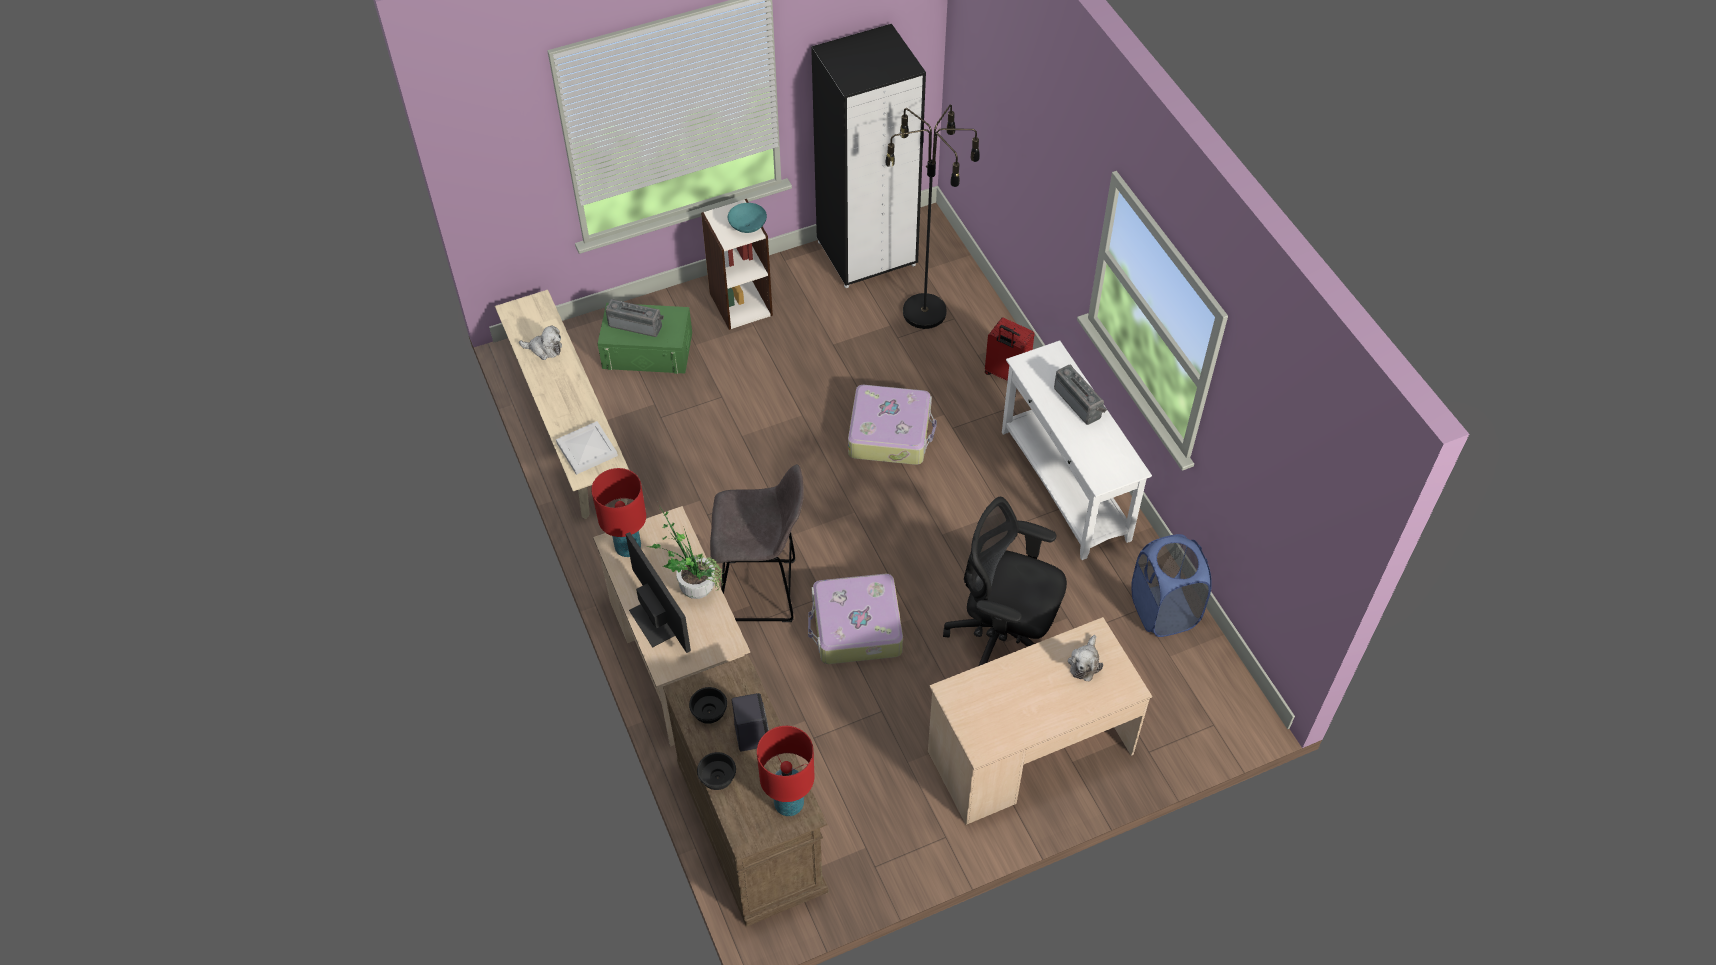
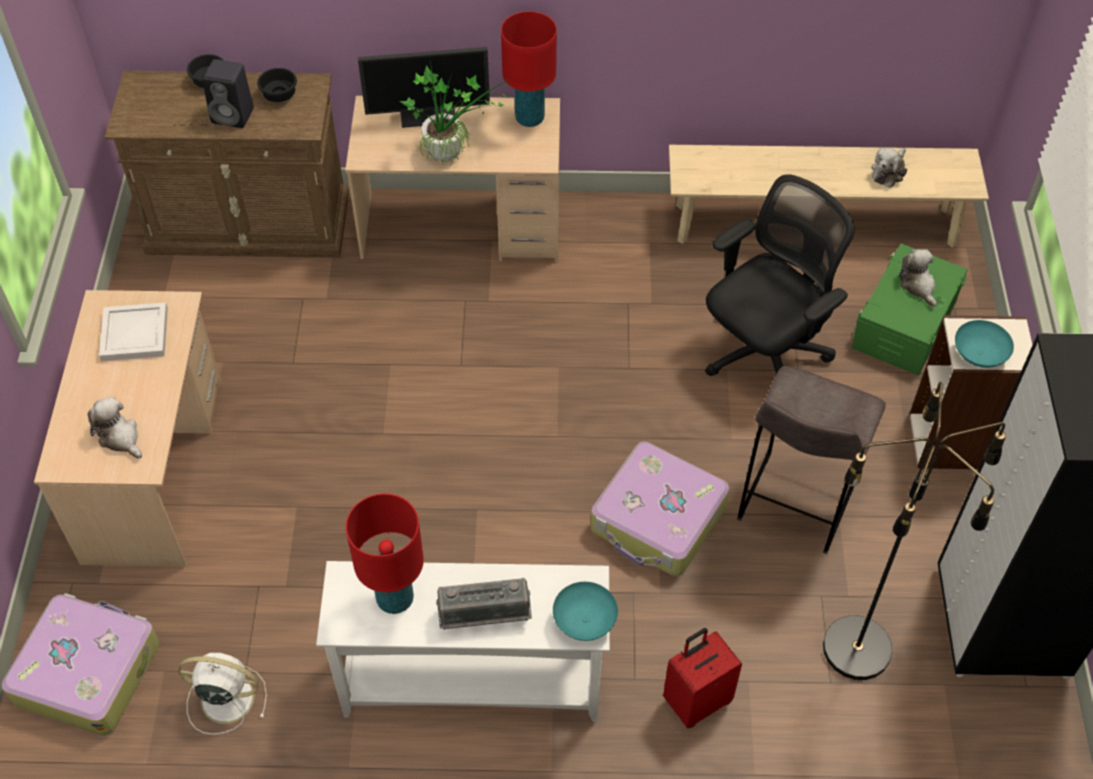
camera: 115 degrees right, 0 degrees up
white tray [556,421,618,475] -> white tray moved to [99,302,168,361]
radio [606,299,664,337] -> plush toy [899,249,936,307]
grey stool [710,464,804,622] -> grey stool moved to [737,366,886,554]
red table lamp [757,726,814,816] -> red table lamp moved to [345,493,424,614]
suitcase [808,574,903,664] -> suitcase moved to [2,593,159,735]
black office chair [943,497,1067,666] -> black office chair moved to [705,174,855,376]
blue laundry basket [1131,534,1212,637] -> white fan [179,653,267,735]
none -> turquoise bowl [553,582,618,641]

